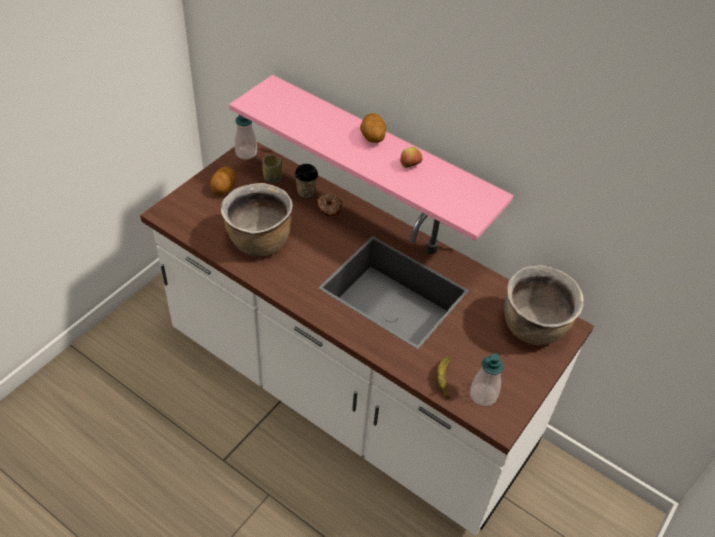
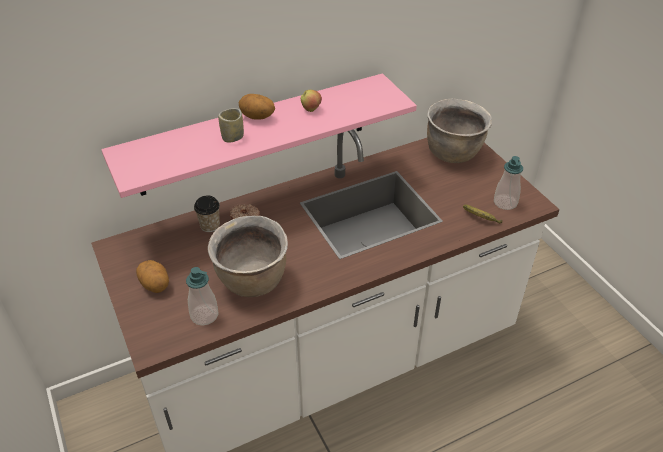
camera: 60 degrees left, 5 degrees down
soap dispenser [235,115,257,160] -> soap dispenser moved to [186,267,219,326]
cup [262,155,283,183] -> cup moved to [218,108,244,142]

